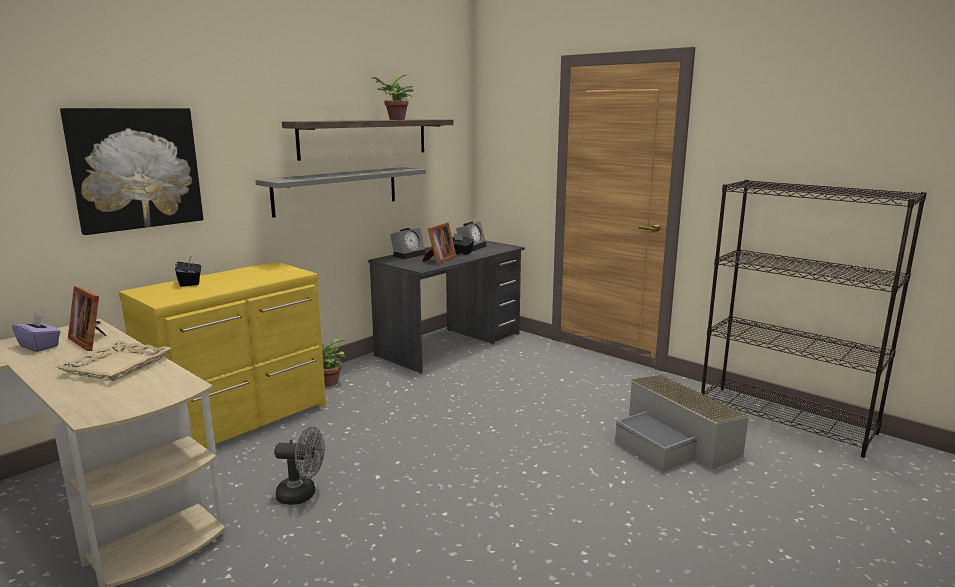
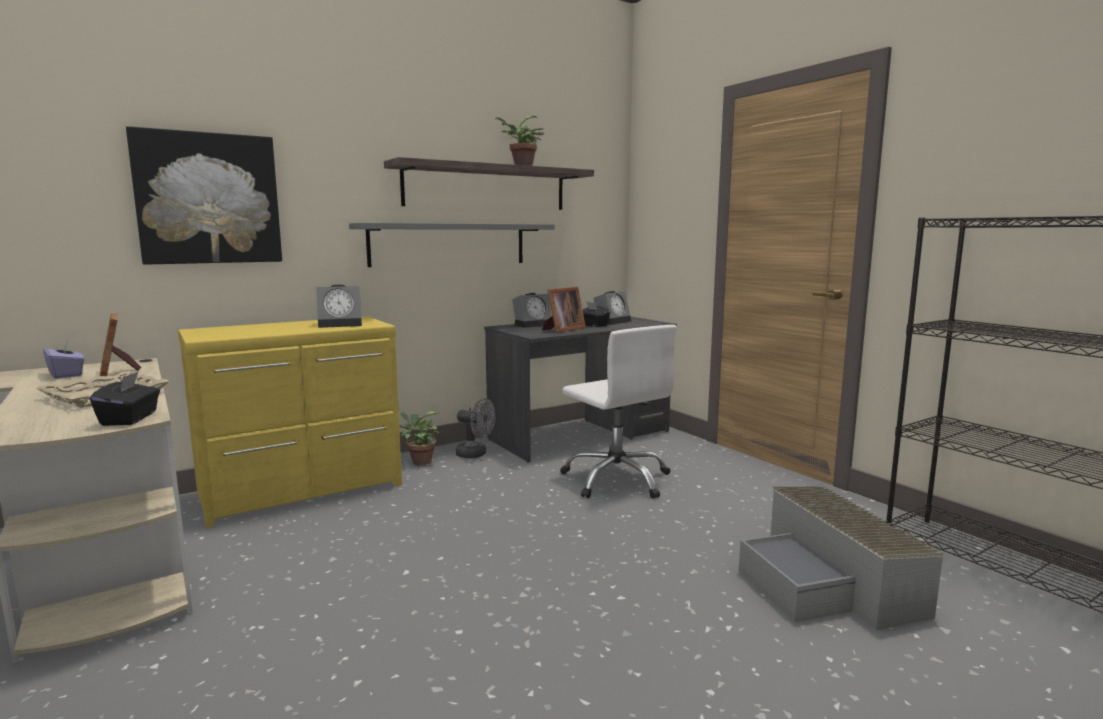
camera: 15 degrees right, 5 degrees down
black tissue box [175,255,201,287] -> black tissue box moved to [90,371,160,426]
grey fan [274,427,325,505] -> grey fan moved to [455,398,495,458]
none -> alarm clock [316,285,362,328]
none -> white office chair [560,325,677,499]

